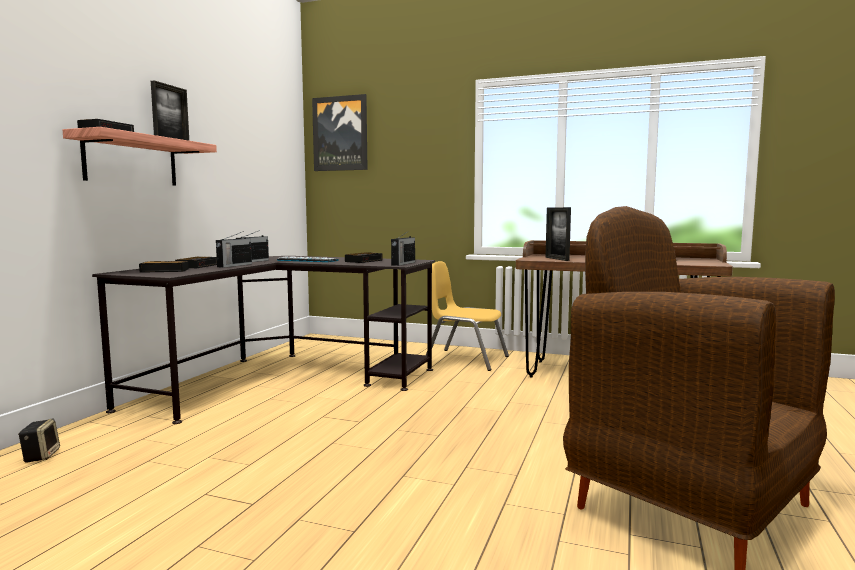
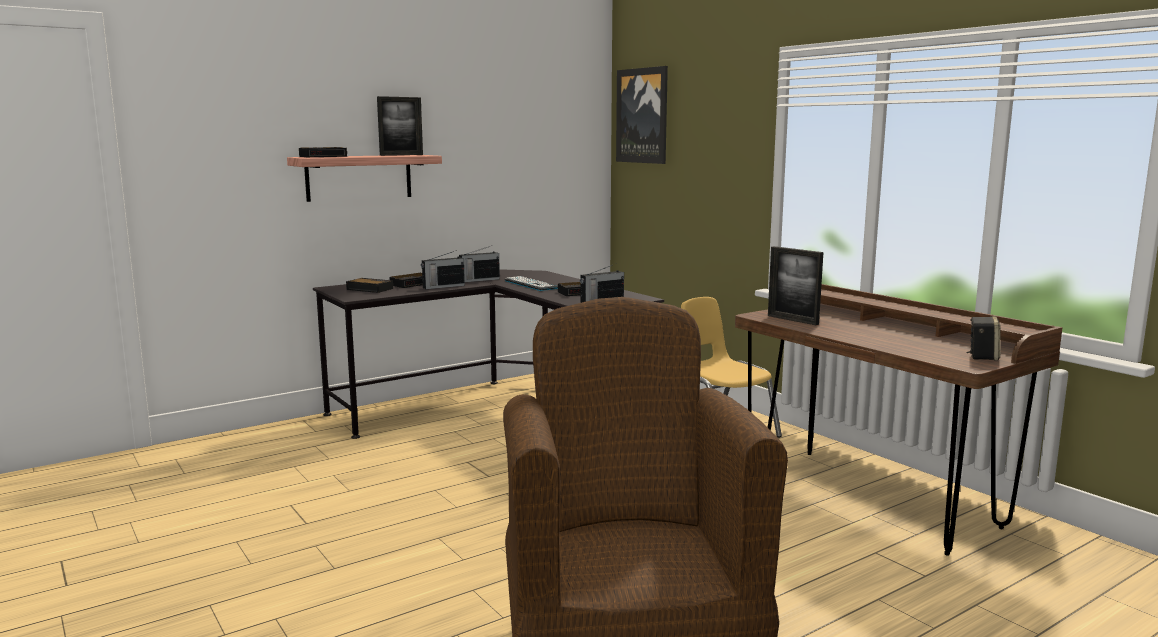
camera: 35 degrees right, 5 degrees up
speaker [18,418,60,463] -> speaker moved to [966,316,1001,360]
picture frame [545,207,571,261] -> picture frame turned 60 degrees counterclockwise [768,246,823,325]

